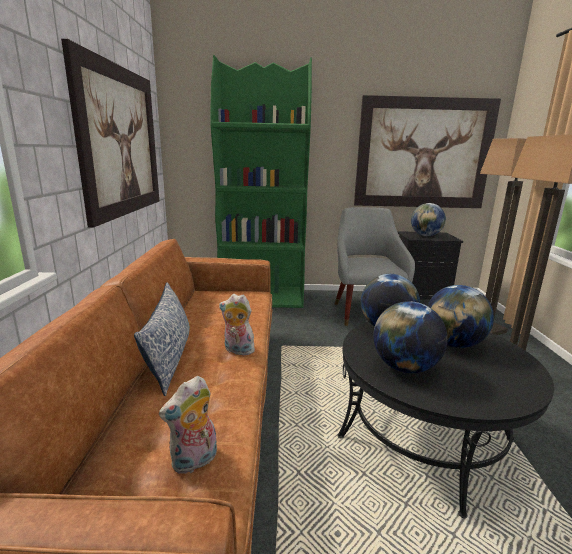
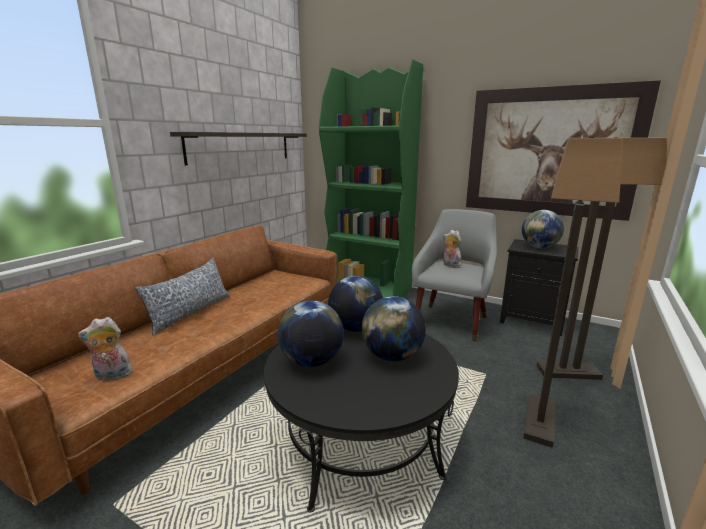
camera: 30 degrees right, 0 degrees up
picture [61,39,159,228] -> shelf [170,132,307,165]
plush toy [219,294,255,355] -> plush toy moved to [443,230,461,268]

